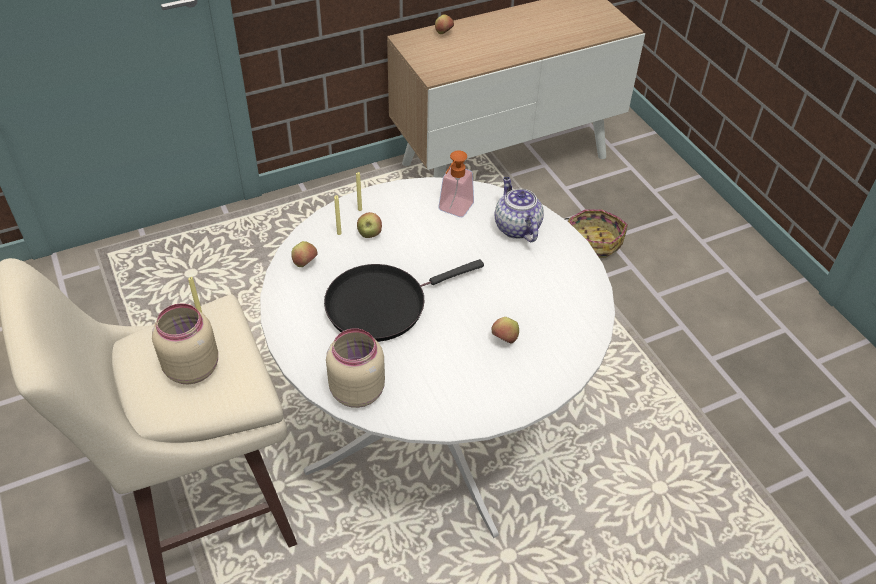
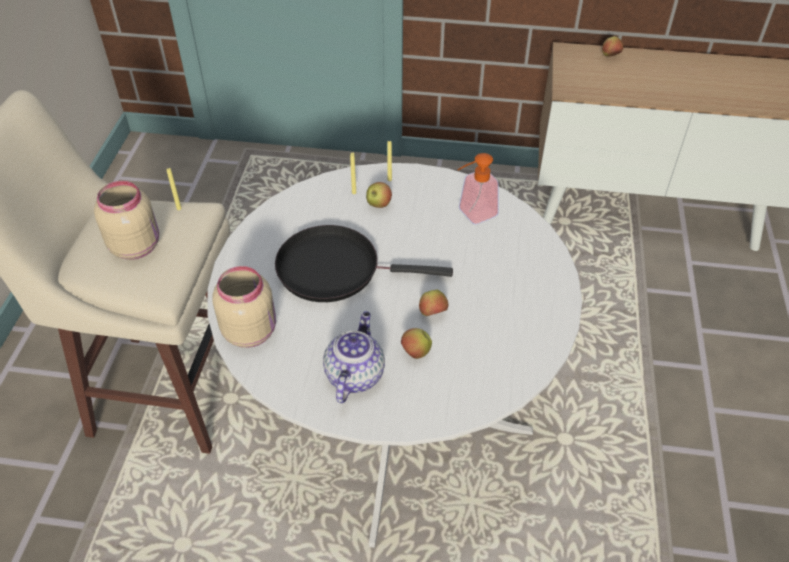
camera: 35 degrees right, 0 degrees up
apple [291,241,318,267] -> apple moved to [419,289,448,316]
teapot [495,177,544,242] -> teapot moved to [323,311,385,403]
basket [565,209,628,258] -> none

